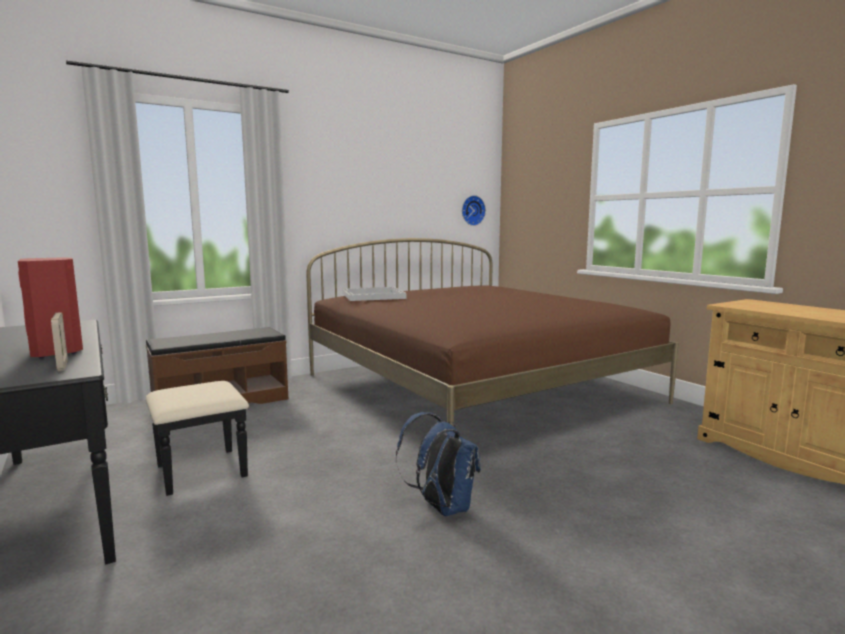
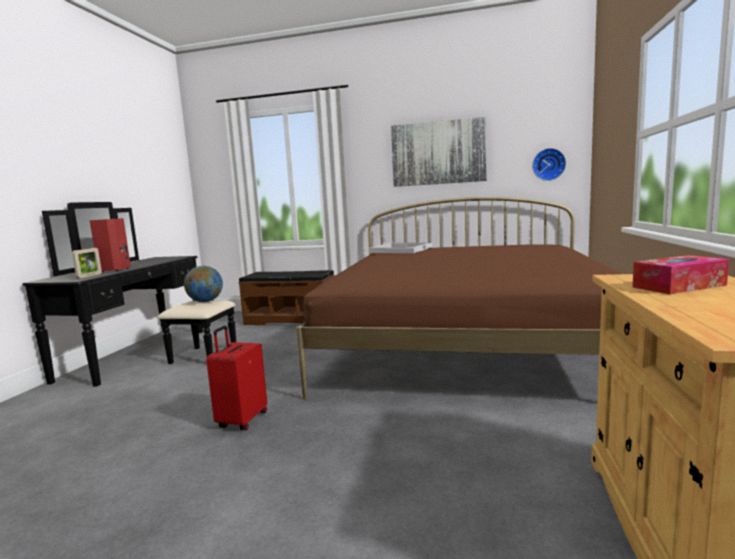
camera: 45 degrees right, 0 degrees up
blue backpack [396,412,480,516] -> red suitcase [206,326,267,430]
none -> globe [184,266,223,302]
none -> picture [391,117,487,187]
none -> tissue box [632,255,729,294]

